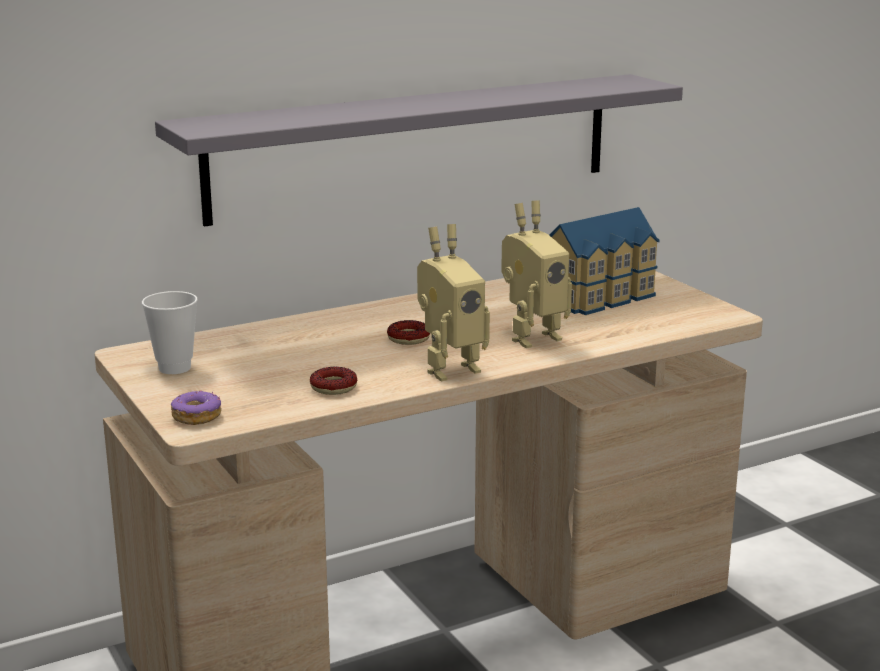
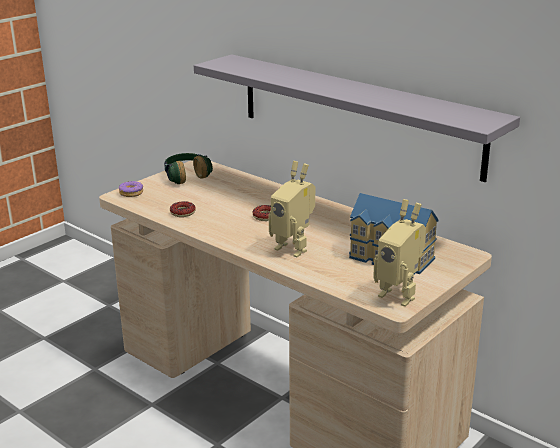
camera: 70 degrees right, 5 degrees up
cup [142,291,198,374] -> headphones [164,153,213,184]
toy robot [417,224,490,381] -> toy robot moved to [373,199,426,307]

